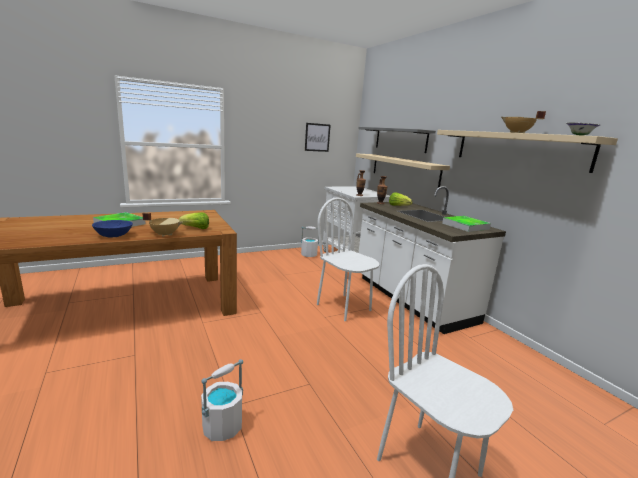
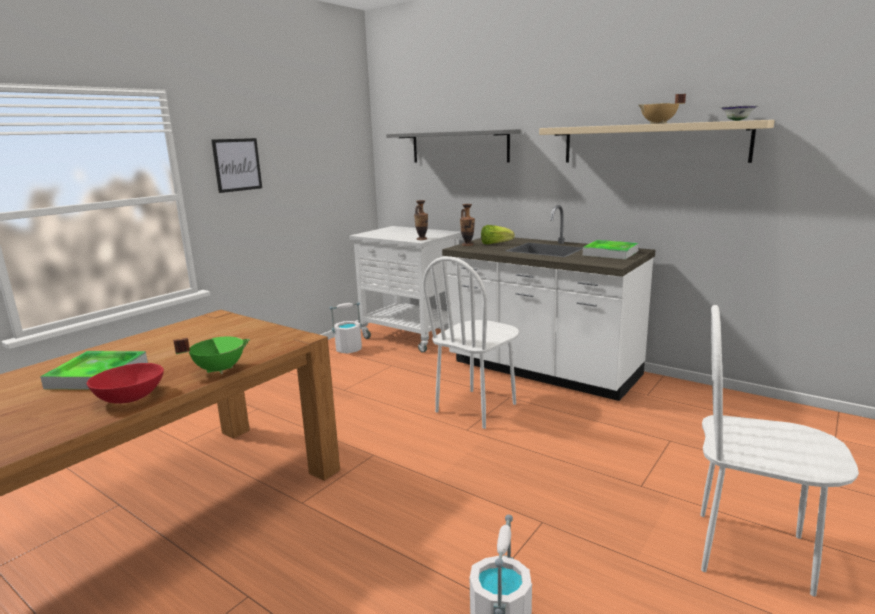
camera: 25 degrees left, 0 degrees up
blue bowl [92,220,133,237] -> red bowl [87,363,164,404]
beige cooking pot [143,213,182,237] -> green cooking pot [173,337,250,374]
lettuce [179,212,209,229] -> none
picture [305,123,331,152] -> picture moved to [211,138,262,193]
white chair [317,197,380,321] -> white chair turned 75 degrees counterclockwise [423,257,519,429]
beige shelf [356,154,450,188] -> none

